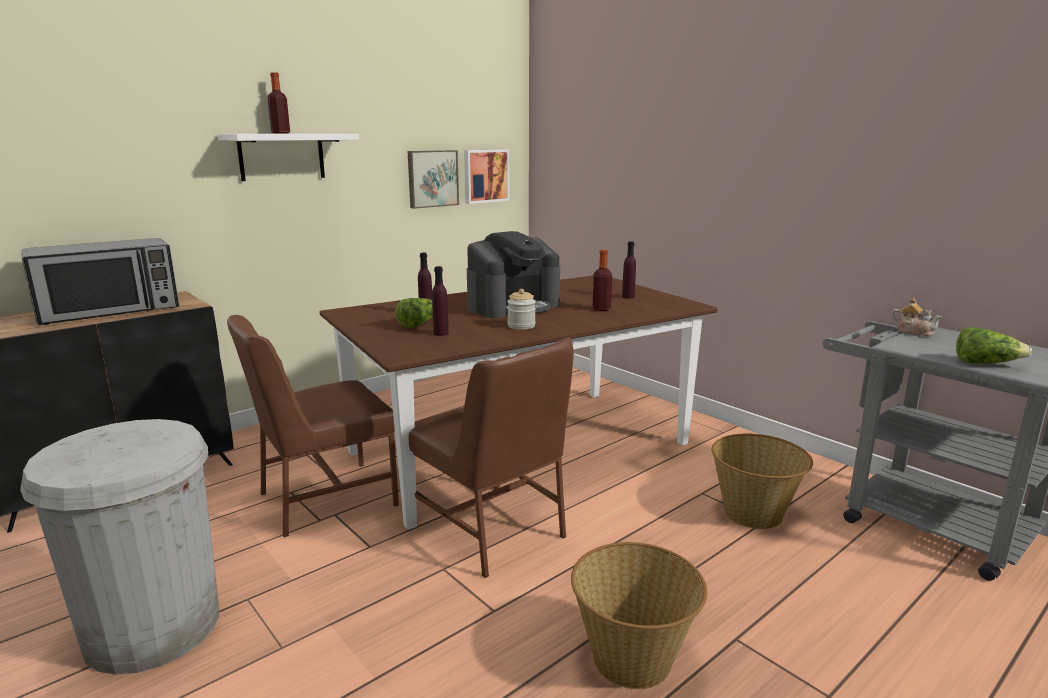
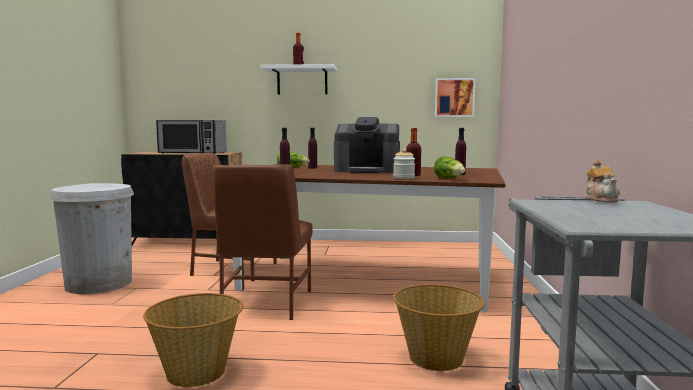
camera: 45 degrees right, 10 degrees down
picture [408,150,459,209] -> none
jar [507,289,536,330] -> jar moved to [393,149,415,179]
lettuce [956,327,1032,364] -> lettuce moved to [434,156,465,179]

